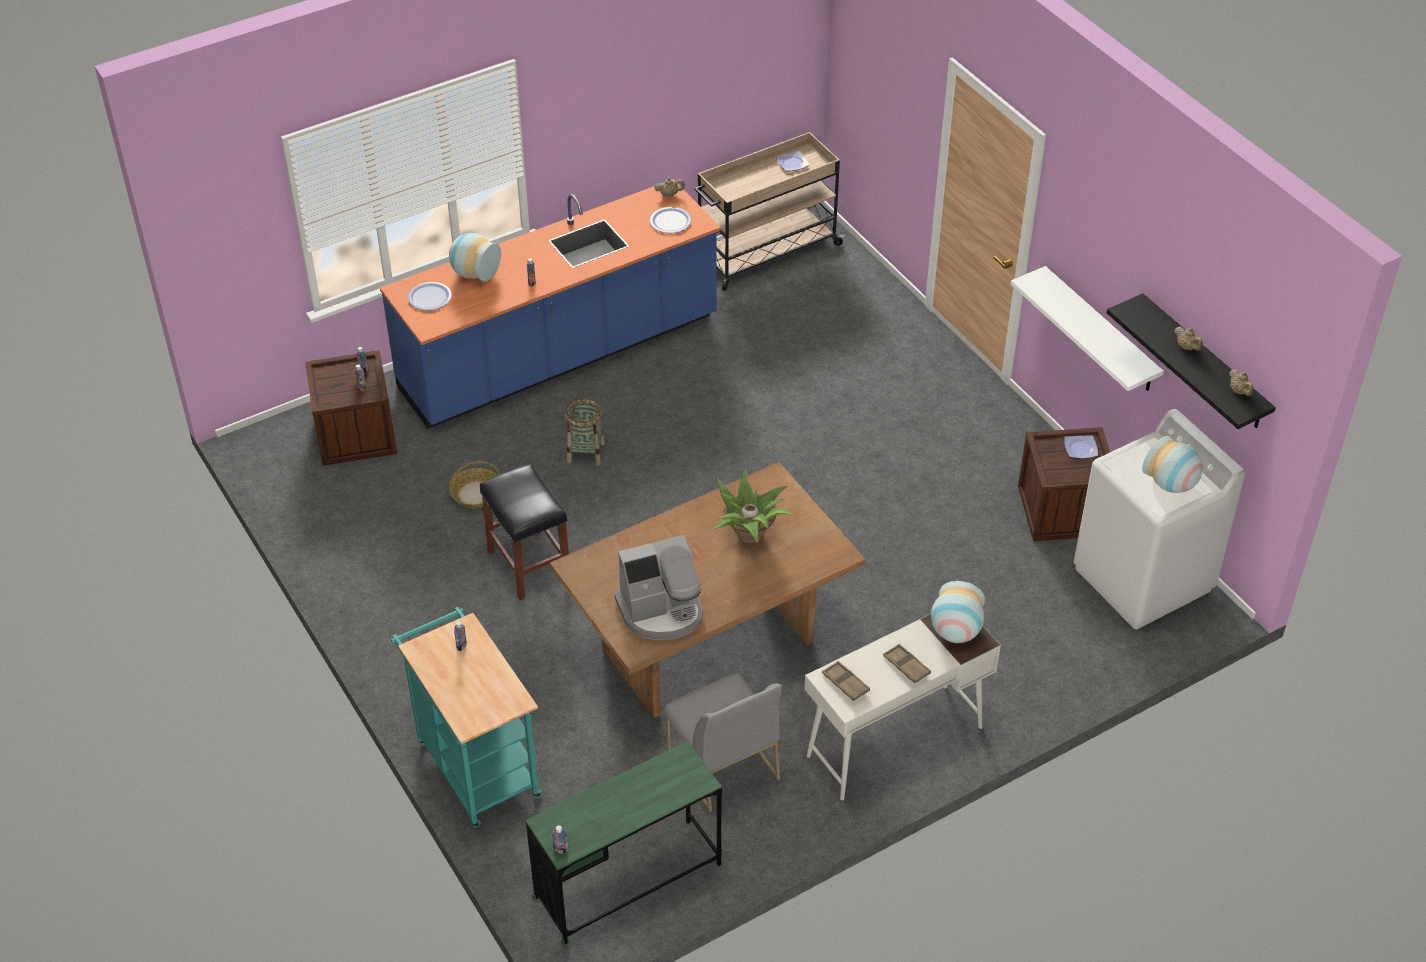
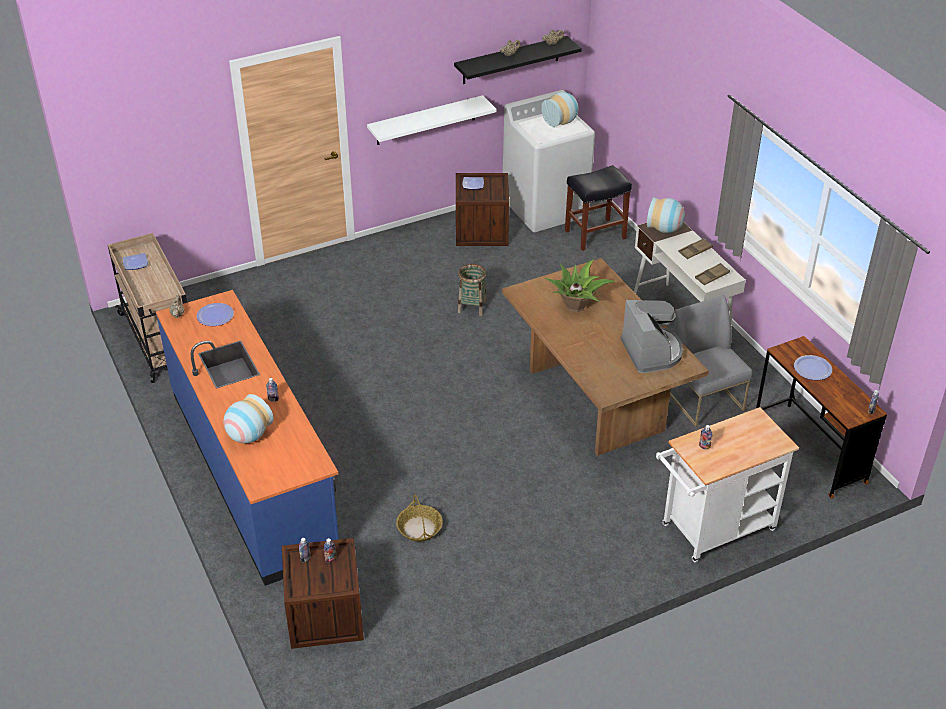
camera: 85 degrees left, 5 degrees down
turquoise cart [391,607,542,828] -> white cart [656,407,799,563]
plate [408,282,452,311] -> plate moved to [794,355,832,380]
black stool [480,464,569,600] -> black stool moved to [565,165,632,251]
green desk [525,741,722,946] -> brown desk [756,336,887,499]
basket [565,398,605,466] -> basket moved to [458,264,487,316]
grey chair [664,673,782,812] -> grey chair turned 90 degrees counterclockwise [670,295,752,427]

